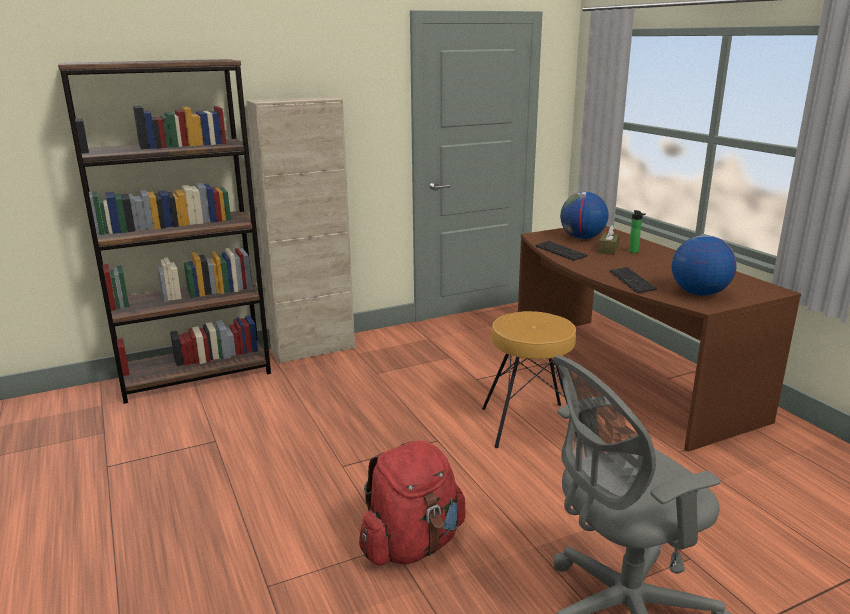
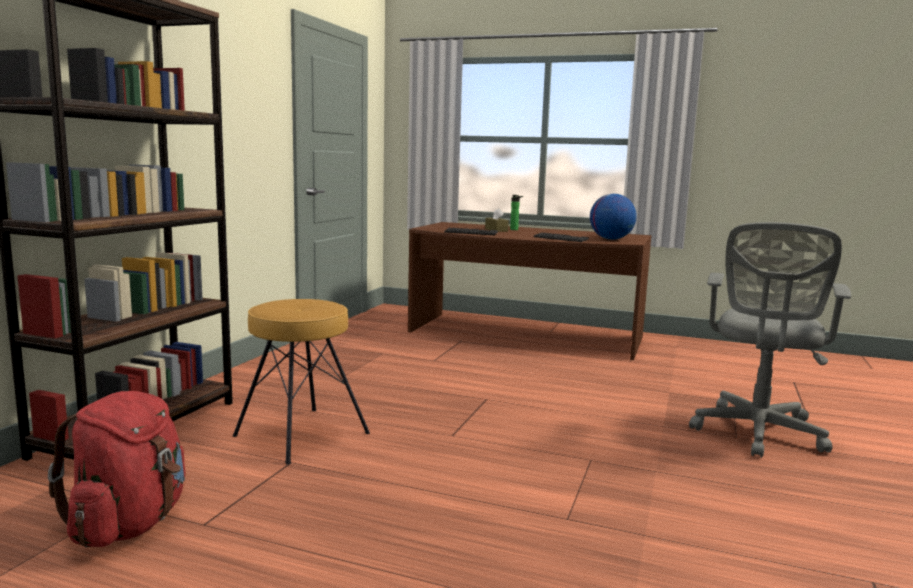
camera: 45 degrees left, 10 degrees down
beige cabinet [246,97,355,364] -> none
red backpack [359,440,465,566] -> red backpack moved to [48,391,185,547]
brown stool [482,311,576,448] -> brown stool moved to [233,299,370,464]
globe [560,192,609,239] -> none

